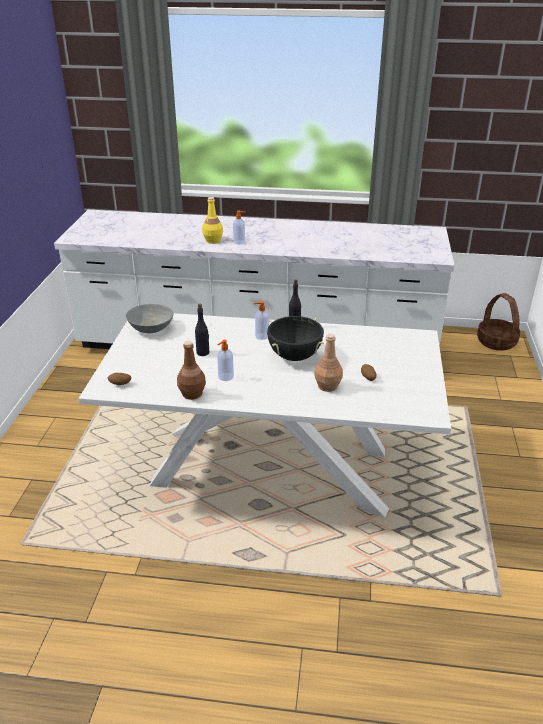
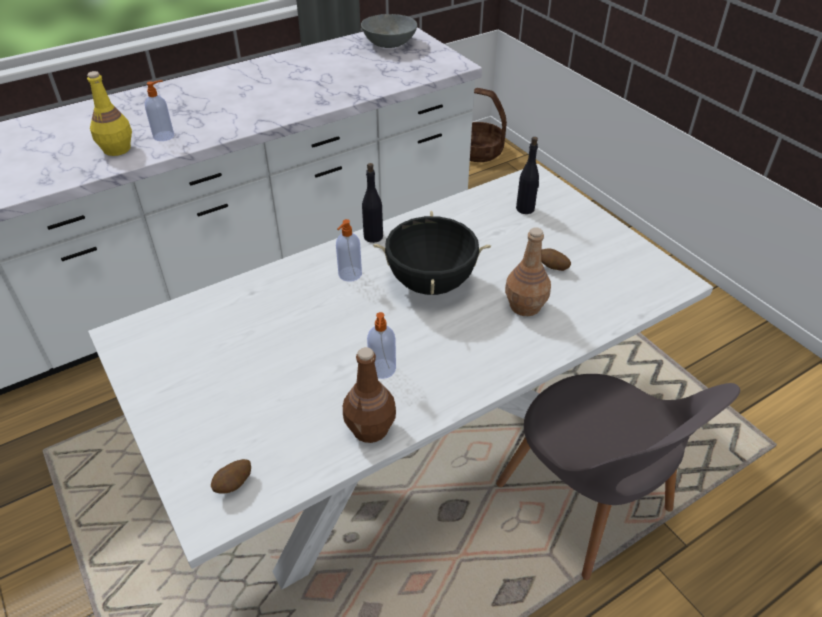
camera: 40 degrees left, 10 degrees up
grey bowl [126,304,173,333] -> grey bowl moved to [361,14,417,48]
black bottle [195,304,209,356] -> black bottle moved to [516,137,539,214]
none -> grey chair [496,374,740,580]

